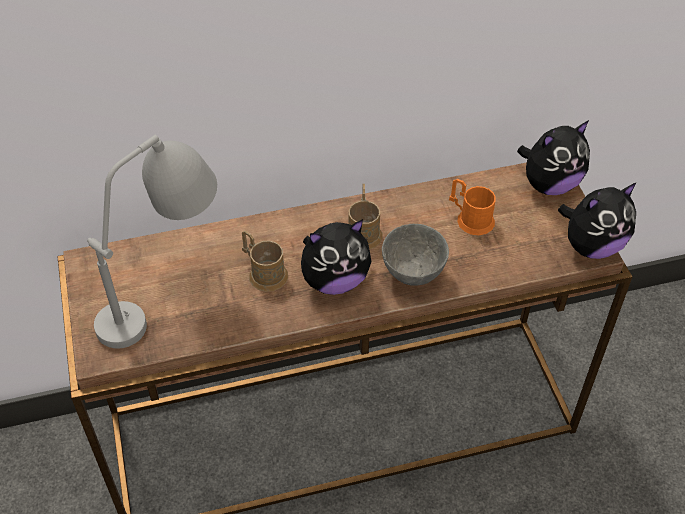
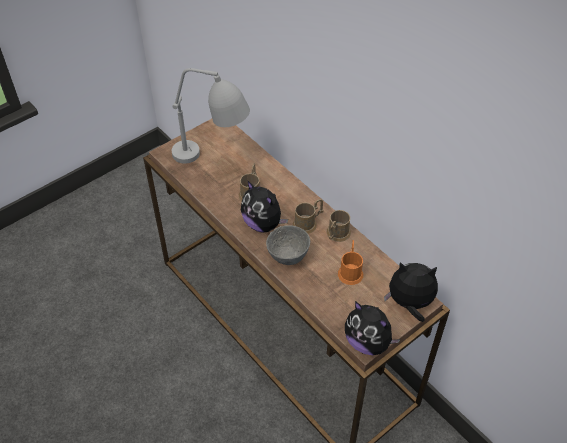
camera: 65 degrees right, 0 degrees up
plush toy [517,120,590,195] -> plush toy turned 150 degrees clockwise [384,262,438,322]
none -> brown mug [327,210,351,242]

